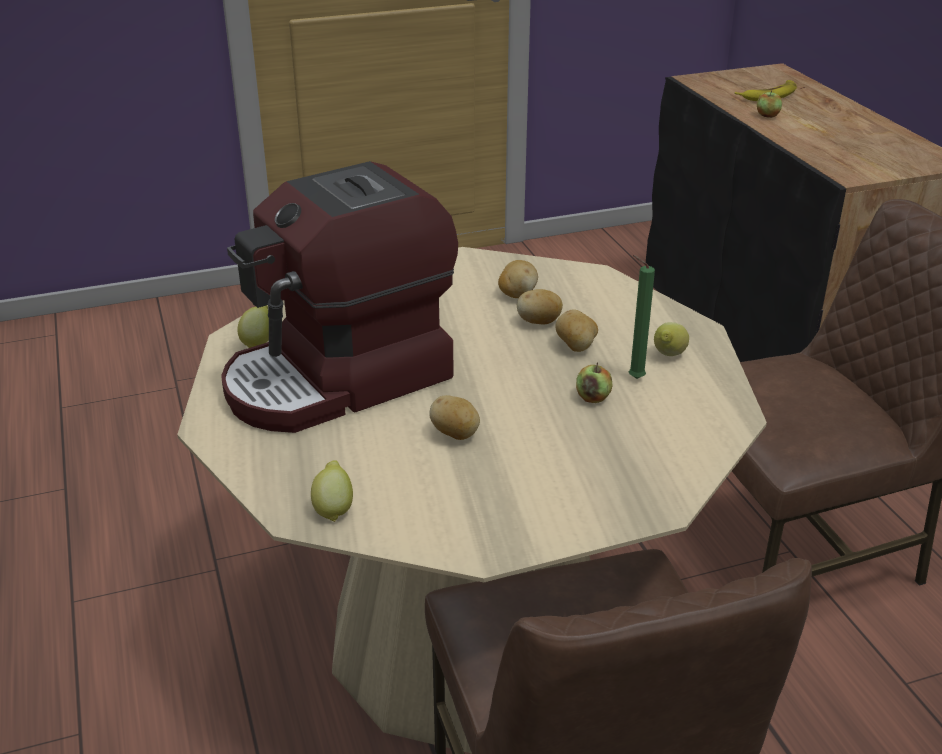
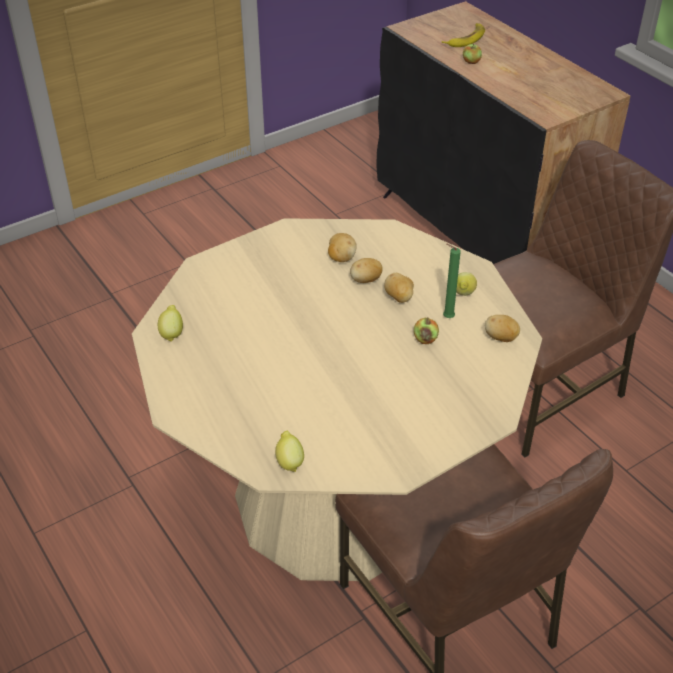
camera: 15 degrees left, 10 degrees up
coffee machine [221,161,458,433] -> none
potato [429,395,480,440] -> potato moved to [485,315,520,342]

